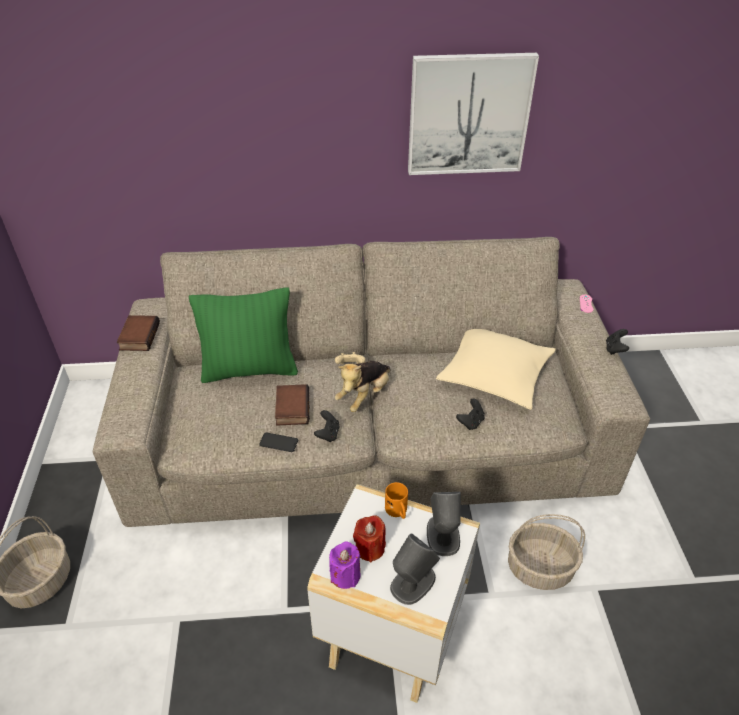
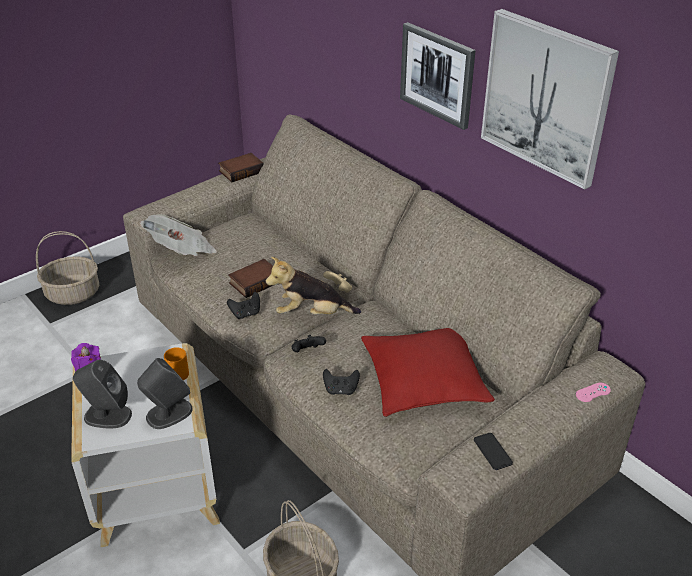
camera: 55 degrees right, 5 degrees down
green pillow [189,288,298,383] -> none
phone [259,432,298,452] -> phone moved to [474,433,513,470]
red candle [353,515,386,562] -> none
beige pillow [436,329,556,410] -> red pillow [361,328,495,417]
black game controller [606,329,629,355] -> black game controller moved to [291,335,326,352]
none -> newspaper [140,214,217,256]
none -> picture [400,22,476,130]

